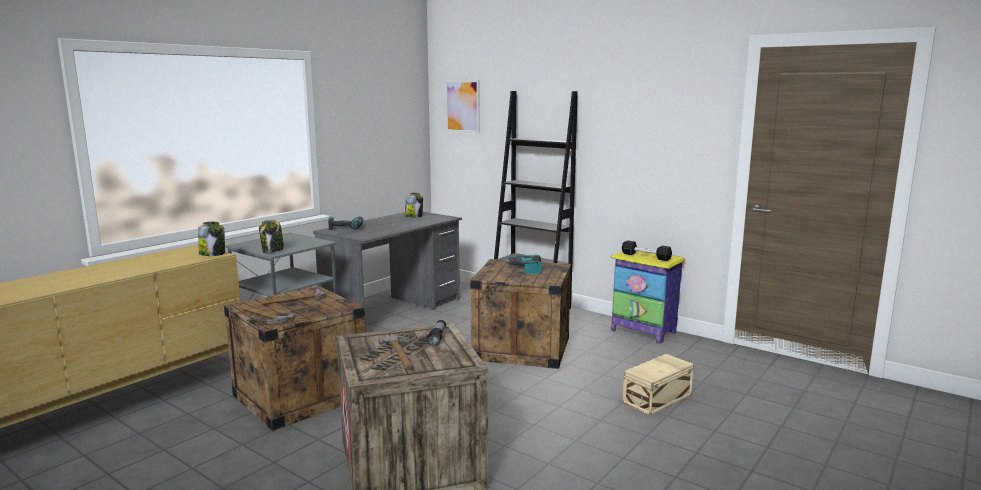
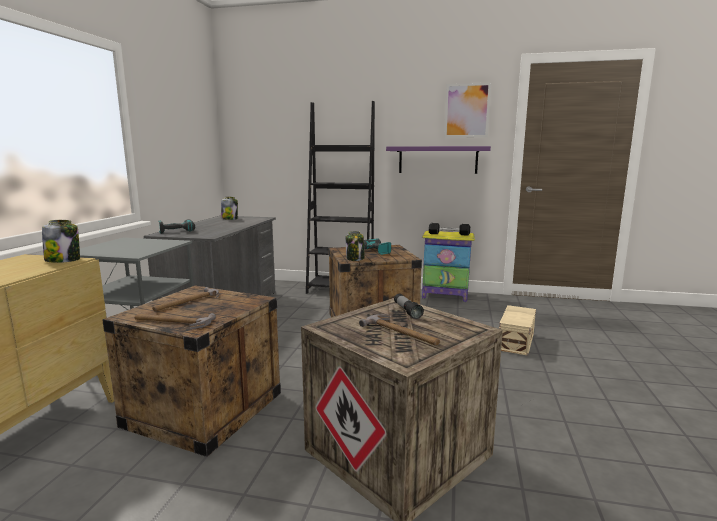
camera: 25 degrees left, 0 degrees up
jar [259,220,284,253] -> jar moved to [345,231,365,261]
picture [445,80,480,133] -> picture moved to [444,83,491,138]
none -> purple shelf [386,146,491,174]

